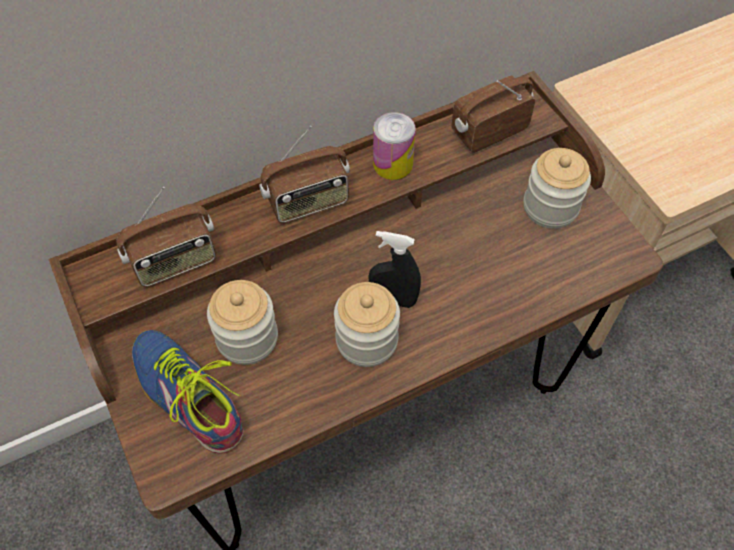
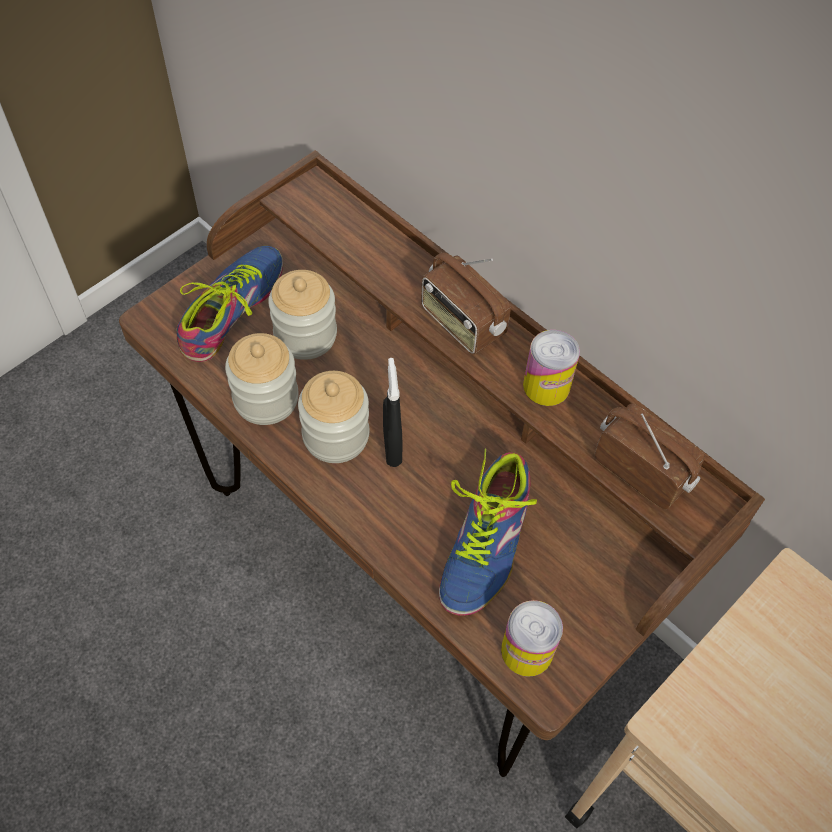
camera: 70 degrees right, 0 degrees up
radio [116,187,216,287] -> none
jar [523,148,591,229] -> jar moved to [225,333,299,425]
none -> shoe [439,449,537,616]
none -> can [501,600,563,677]

